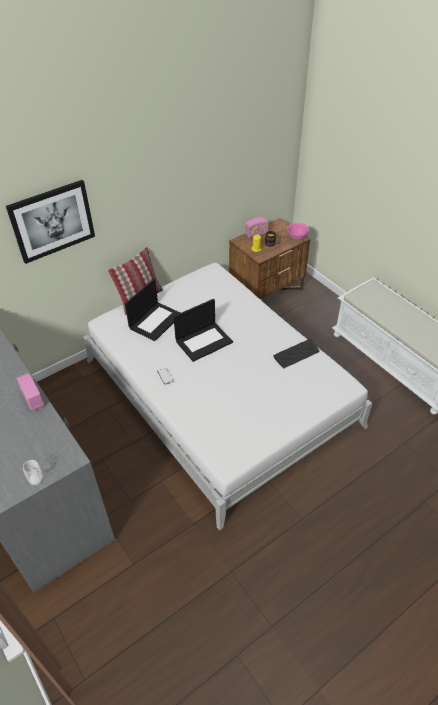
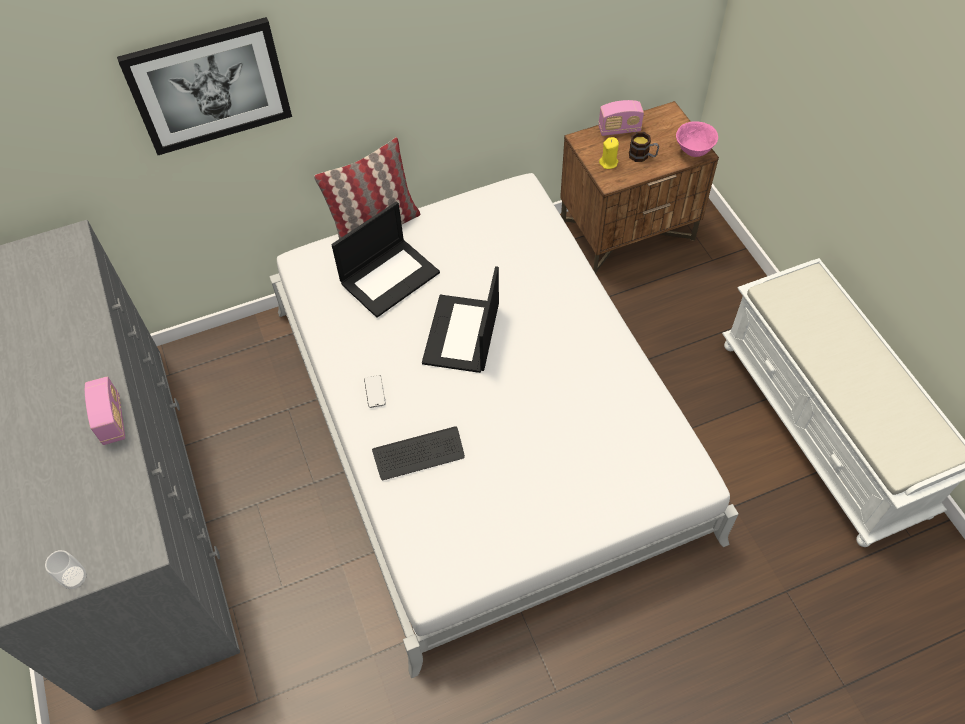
camera: 15 degrees right, 10 degrees up
laptop [173,299,233,362] -> laptop turned 120 degrees clockwise [422,266,499,373]
keyboard [273,339,320,368] -> keyboard moved to [372,426,465,480]

